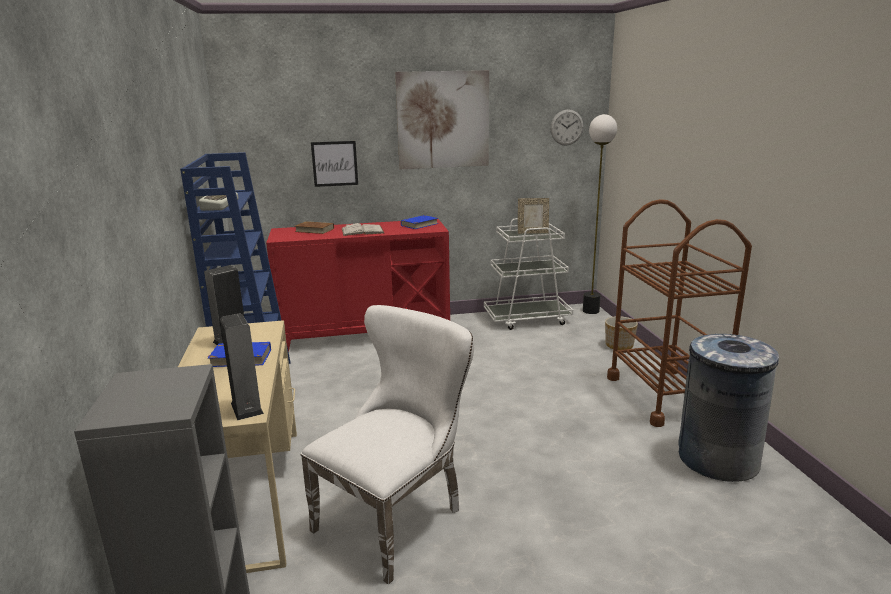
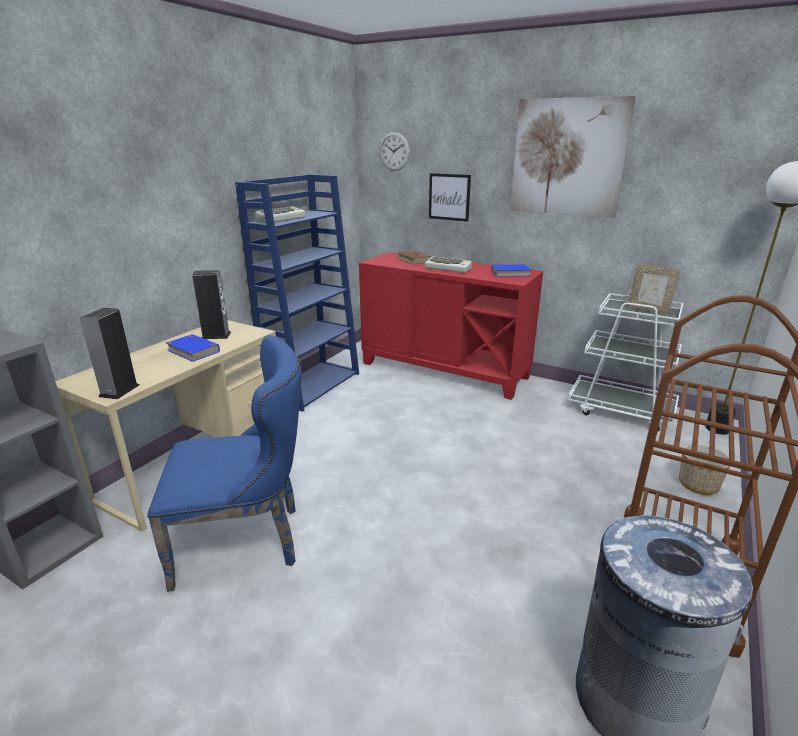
camera: 40 degrees right, 5 degrees up
white chair [301,305,474,584] -> blue chair [147,335,301,592]
white book [342,223,384,236] -> keyboard [425,257,472,273]
wall clock [550,109,584,146] -> wall clock moved to [379,132,410,171]

